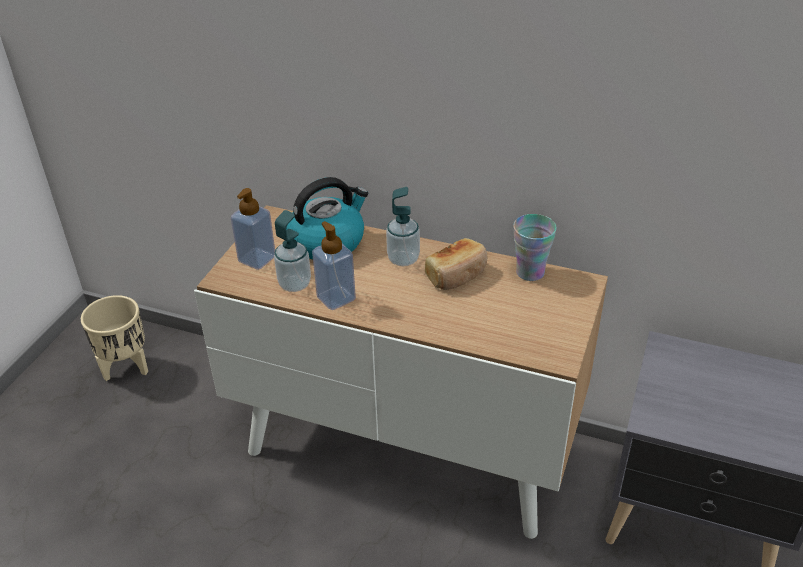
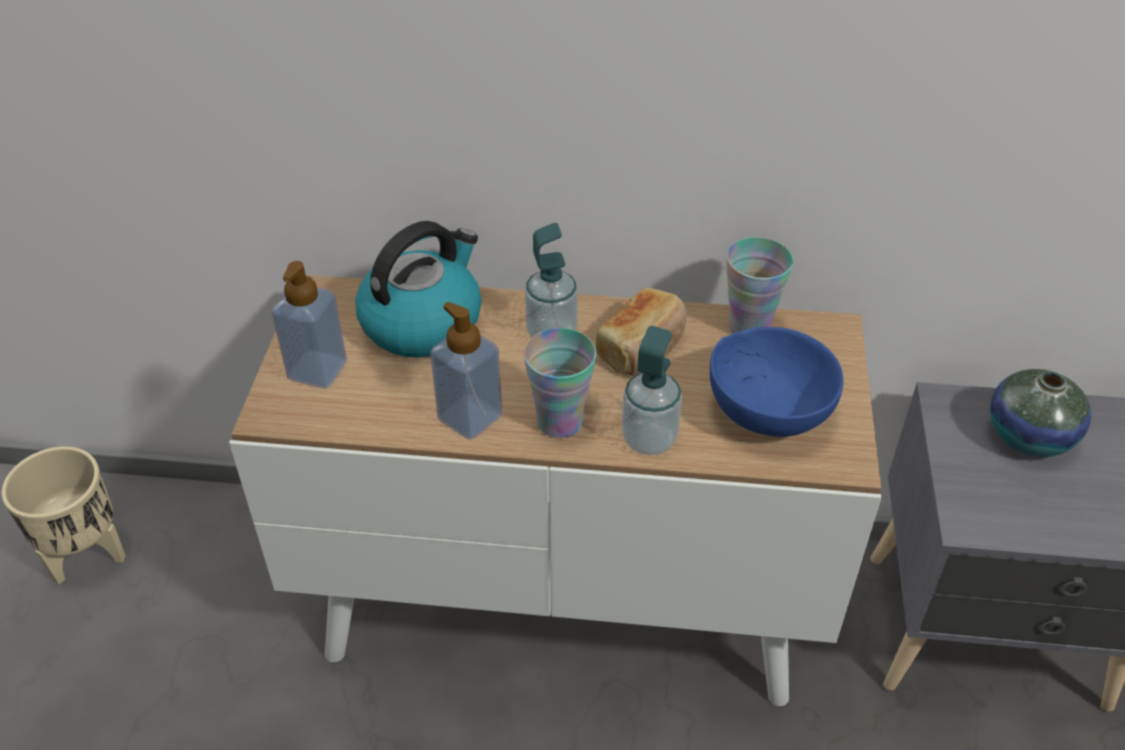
camera: 15 degrees left, 5 degrees up
soap dispenser [274,210,311,292] -> soap dispenser moved to [621,326,682,455]
none -> cup [524,328,596,438]
none -> blue bowl [710,327,844,437]
none -> vase [990,369,1091,457]

